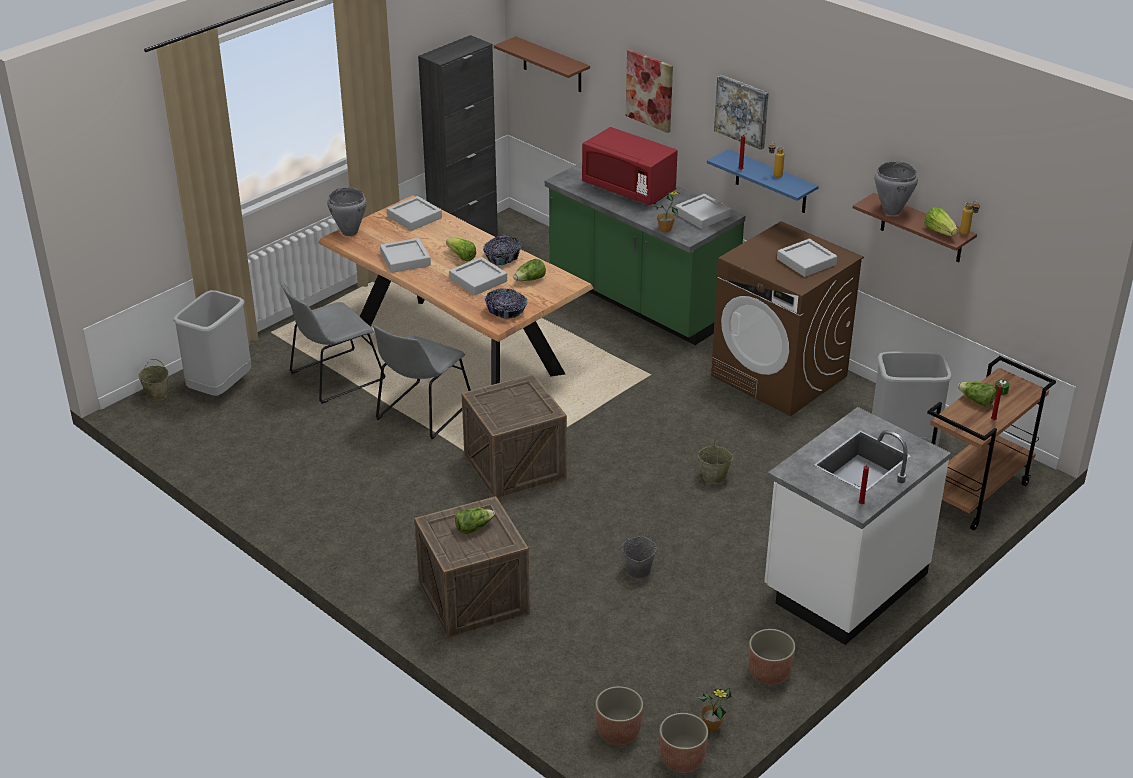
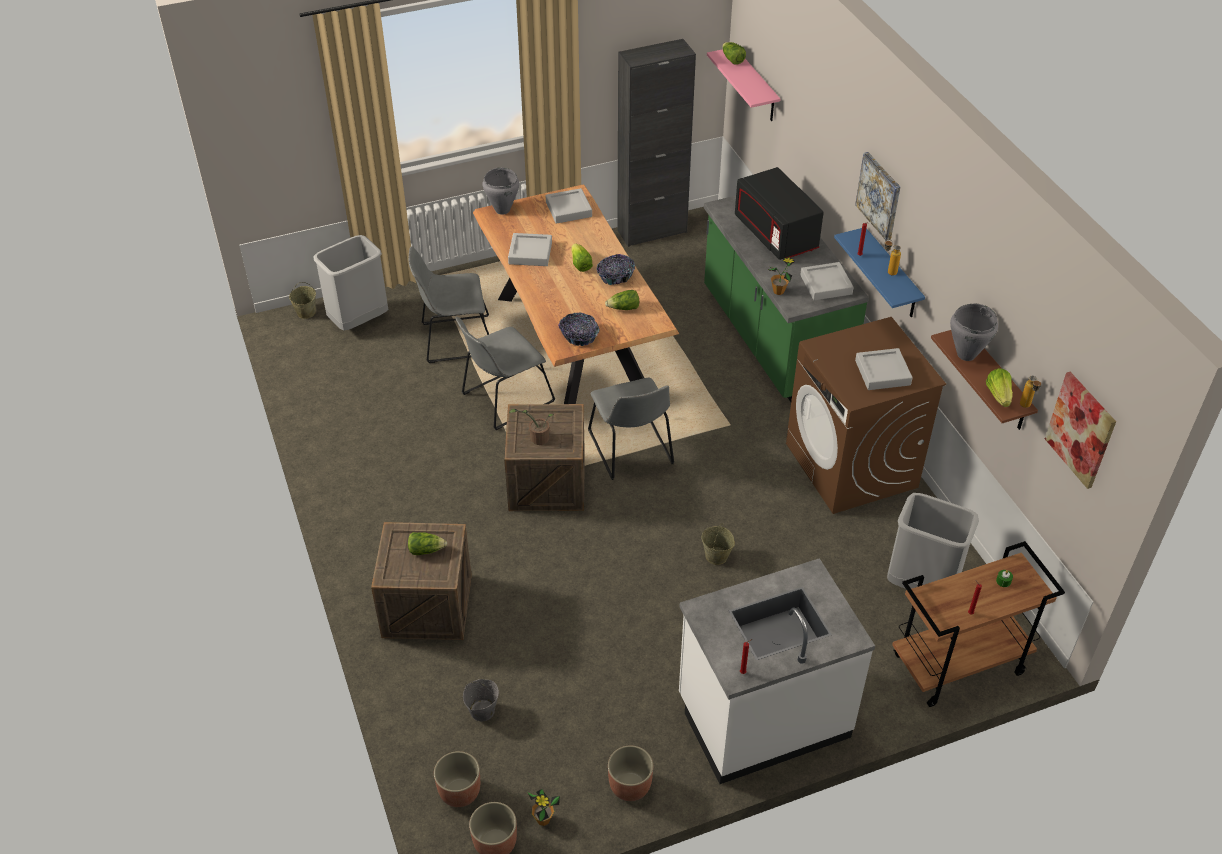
camera: 25 degrees right, 10 degrees up
grey tray [449,257,507,295] -> none
brown shelf [494,36,590,92] -> pink shelf [707,49,780,121]
red microwave [582,127,678,205] -> black microwave [735,167,824,260]
grey bucket [622,532,657,579] -> grey bucket moved to [463,679,499,721]
picture [626,49,673,133] -> picture moved to [1045,372,1116,489]
lettuce [958,381,996,407] -> lettuce moved to [722,42,746,65]
none -> potted plant [509,409,554,445]
none -> grey chair [588,378,674,480]

